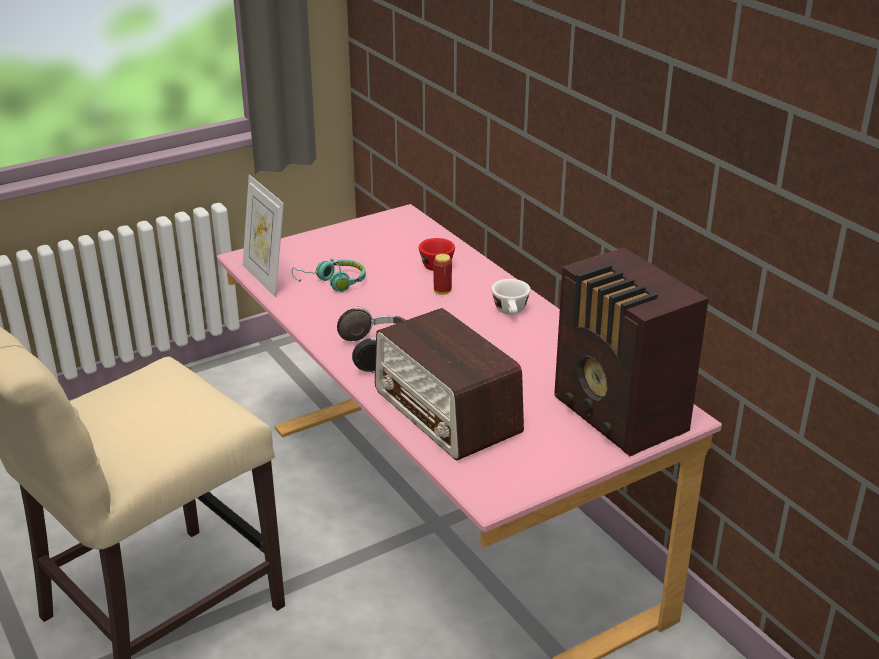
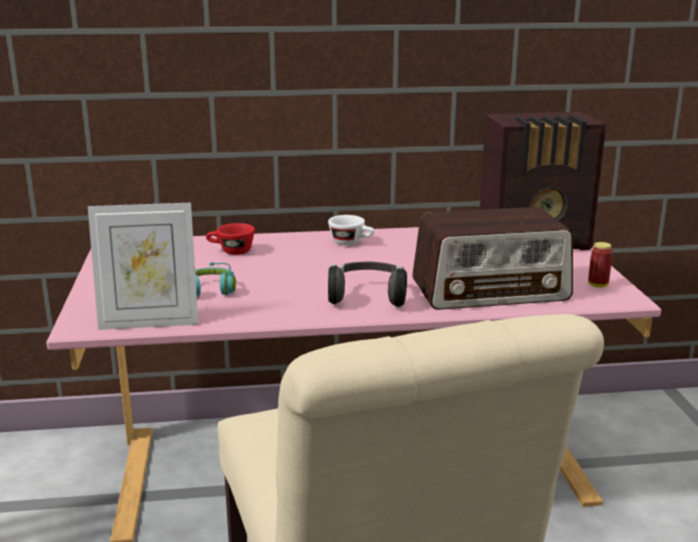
camera: 65 degrees left, 10 degrees down
can [434,254,452,295] -> can moved to [588,242,613,288]

